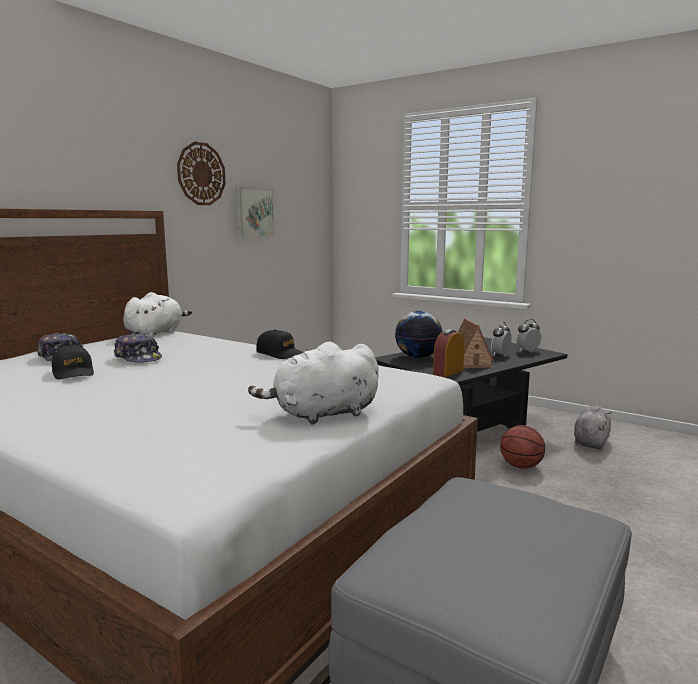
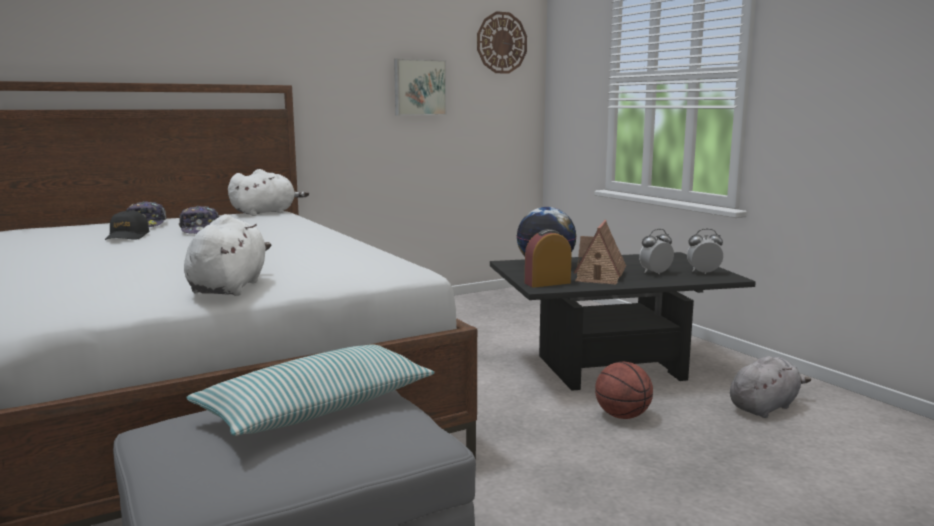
camera: 25 degrees right, 0 degrees up
wall clock [177,141,226,205] -> wall clock moved to [477,11,527,74]
white plush toy [248,341,379,424] -> white plush toy turned 90 degrees clockwise [184,214,271,296]
black cap [256,330,303,359] -> none
none -> pillow [186,344,434,436]

